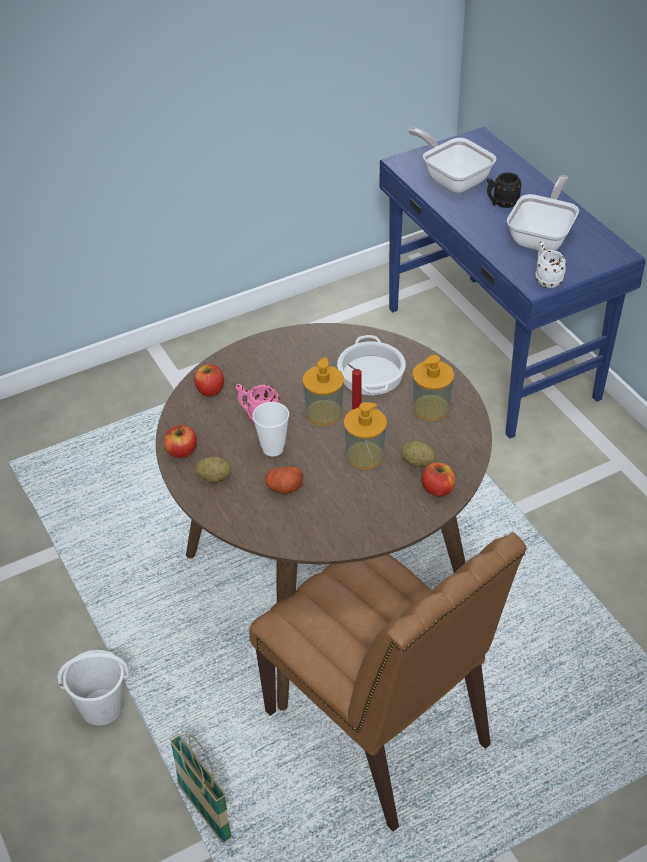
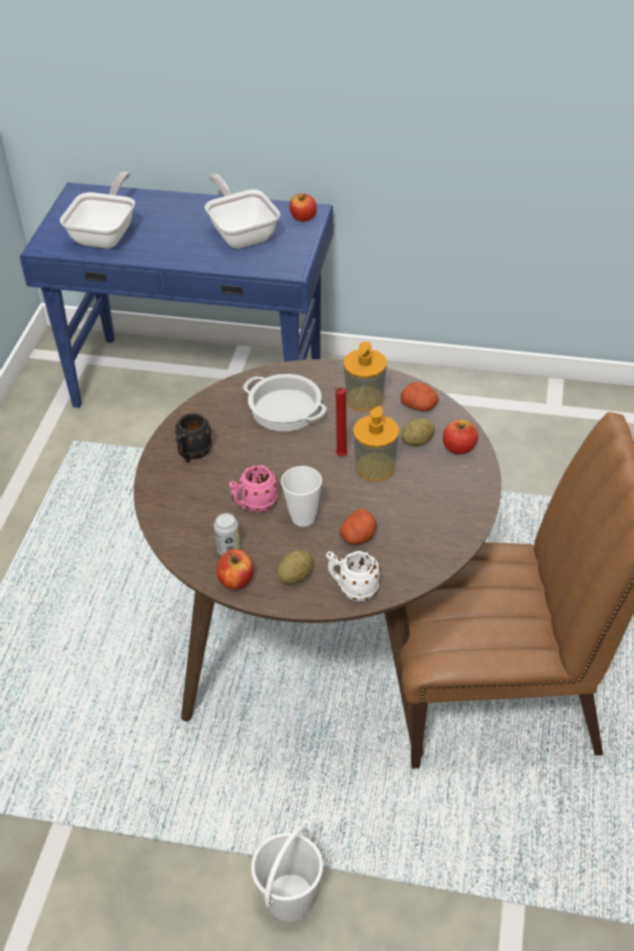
camera: 50 degrees left, 0 degrees up
basket [170,733,232,844] -> none
apple [194,364,224,396] -> apple moved to [289,194,317,221]
soap dispenser [303,357,344,426] -> none
frying pan [408,128,496,193] -> frying pan turned 105 degrees clockwise [60,171,135,249]
black mug [487,172,522,208] -> black mug moved to [174,413,212,462]
white mug [535,241,567,288] -> white mug moved to [326,551,380,602]
none -> can [214,513,241,556]
none -> potato [401,382,439,412]

